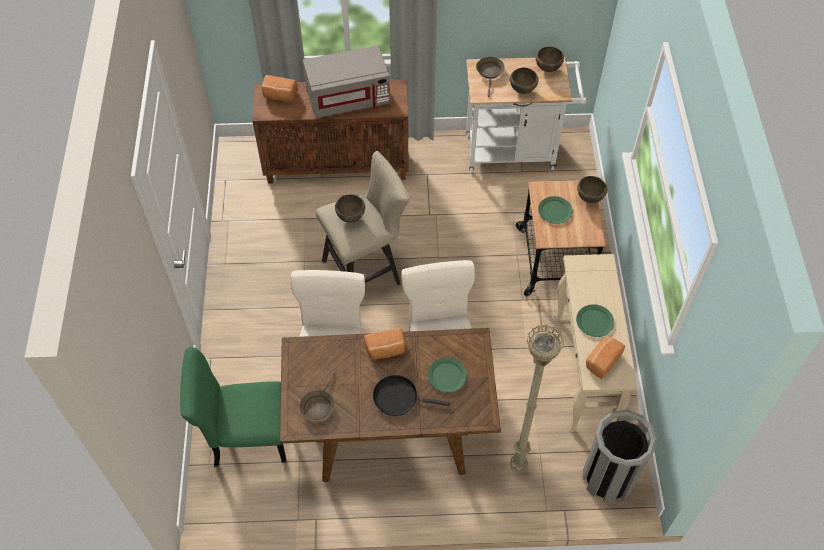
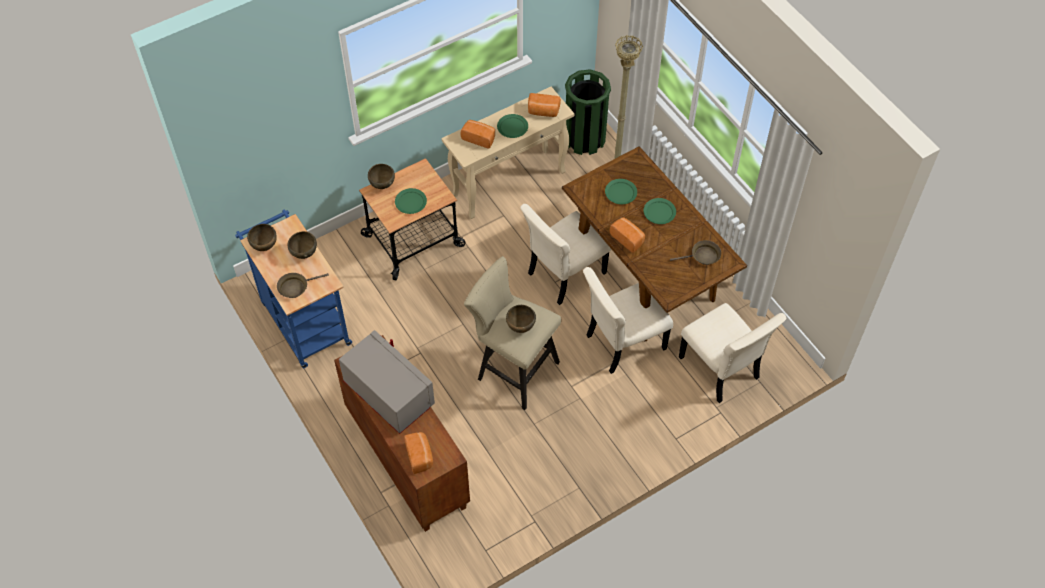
camera: 120 degrees left, 0 degrees up
green chair [180,347,286,466] -> beige chair [679,303,787,403]
black frying pan [373,375,450,416] -> green plate [643,198,676,224]
white cart [466,57,586,173] -> blue cart [235,209,352,368]
grey trash can [583,410,657,503] -> green trash can [565,69,611,155]
none -> bread [461,120,495,149]

